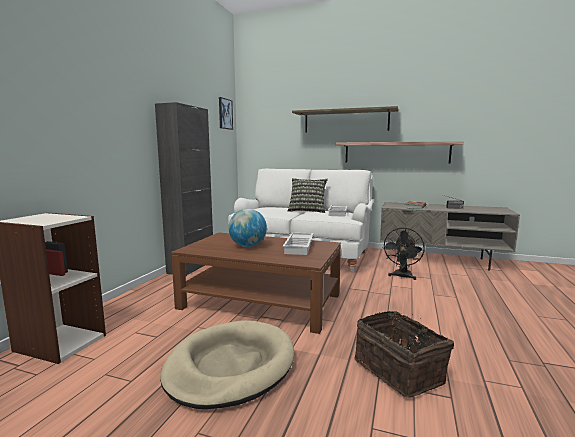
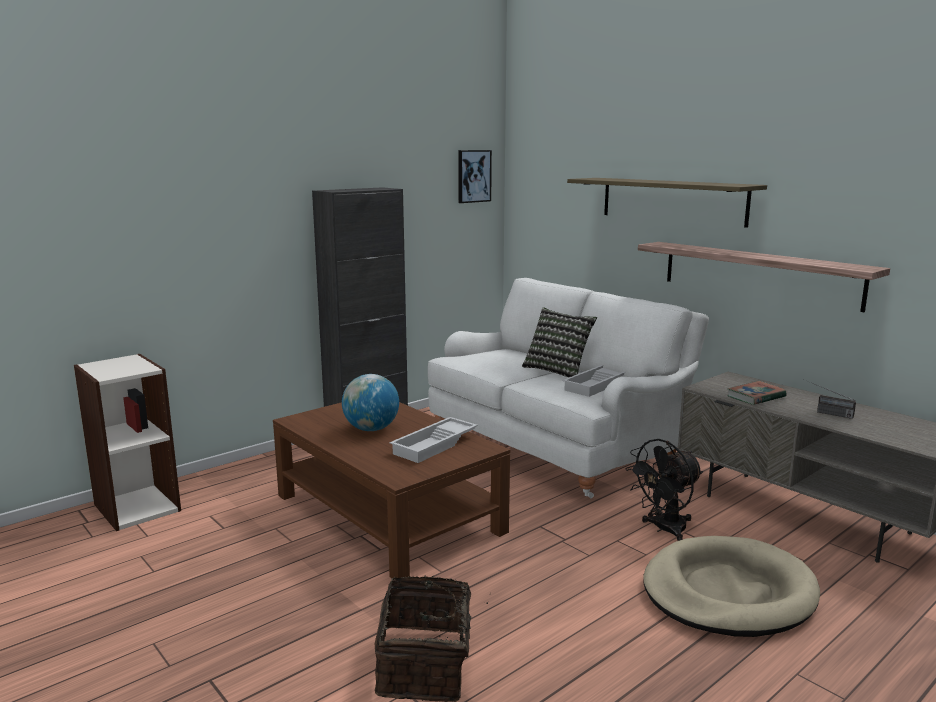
camera: 30 degrees right, 5 degrees up
beige dog bed [160,320,294,409] -> beige dog bed moved to [643,536,820,637]

